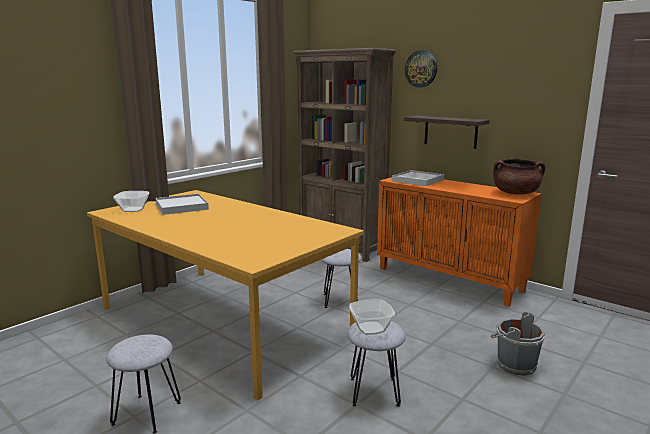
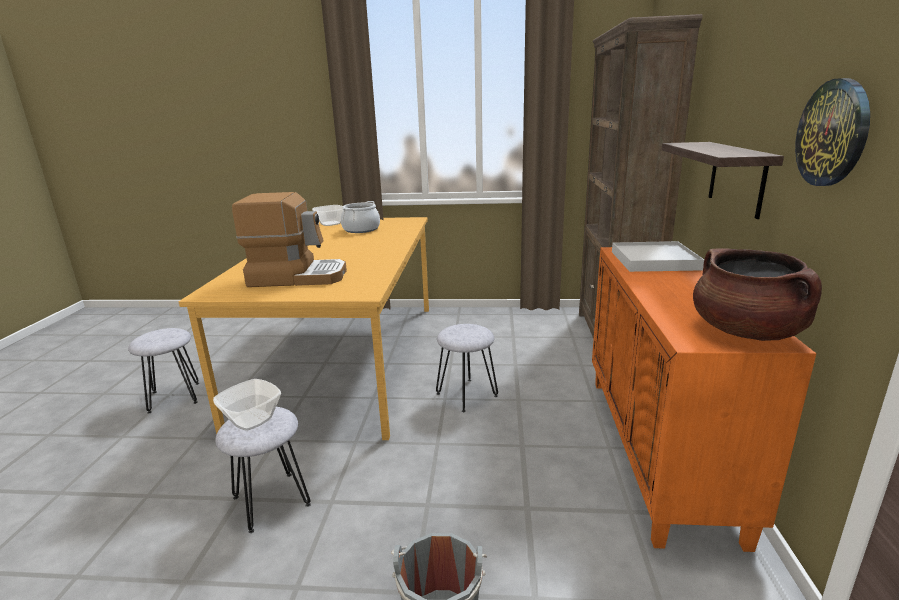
camera: 55 degrees right, 5 degrees up
white tray [156,194,209,215] -> cooking pot [341,201,380,233]
wall clock [405,50,437,87] -> wall clock moved to [795,78,870,186]
none -> coffee machine [232,192,347,287]

